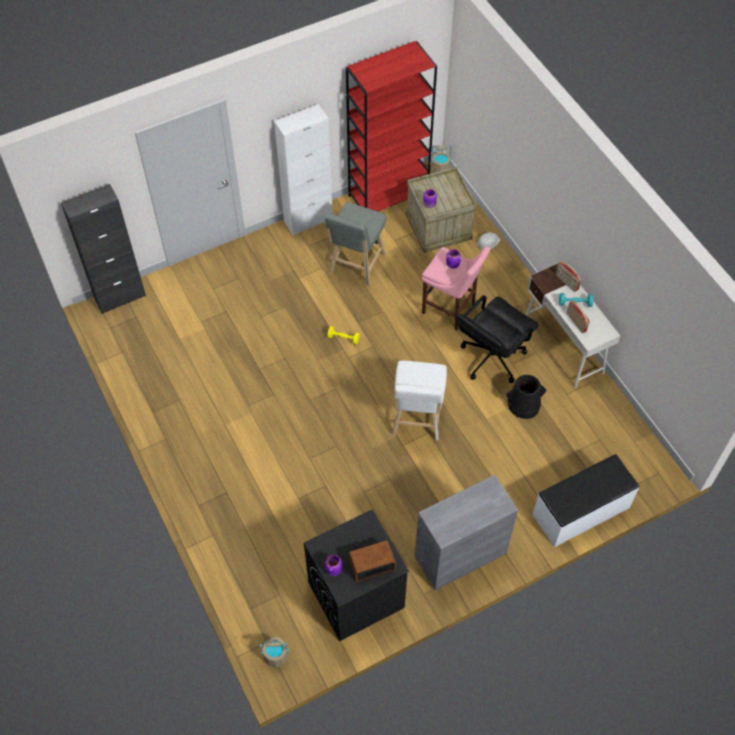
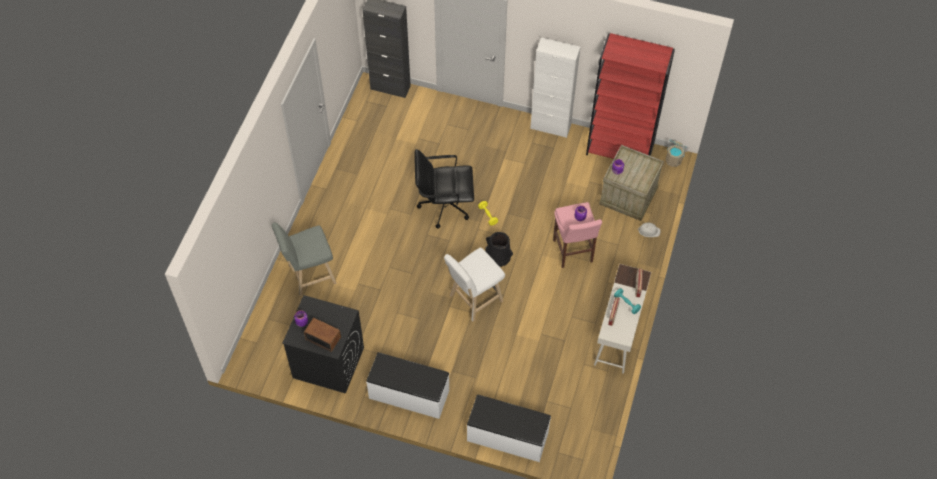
camera: 45 degrees right, 0 degrees up
beige bucket [259,637,289,668] -> none
grey stool [325,202,386,285] -> grey stool moved to [272,223,337,296]
grey cabinet [414,475,518,591] -> white bench [366,352,449,419]
black office chair [457,295,539,383] -> black office chair moved to [414,149,474,229]
black bucket [506,375,546,419] -> black bucket moved to [485,232,513,267]

